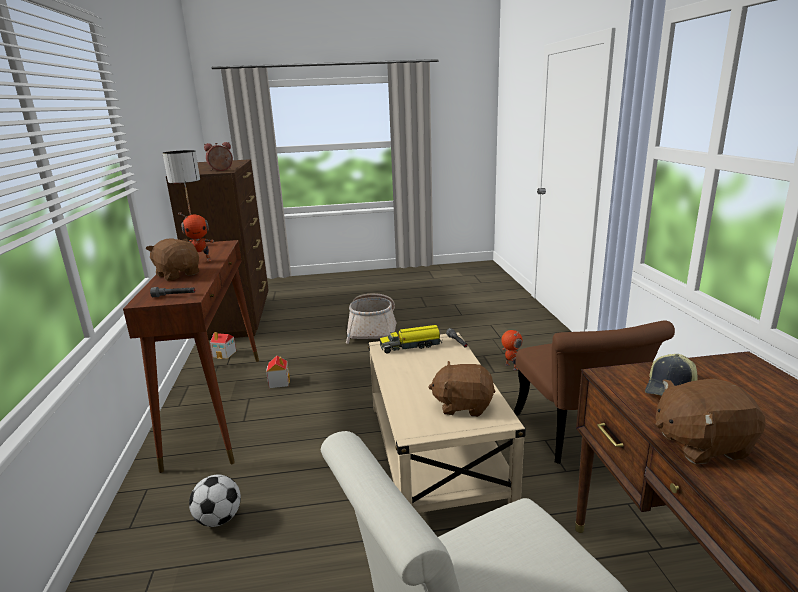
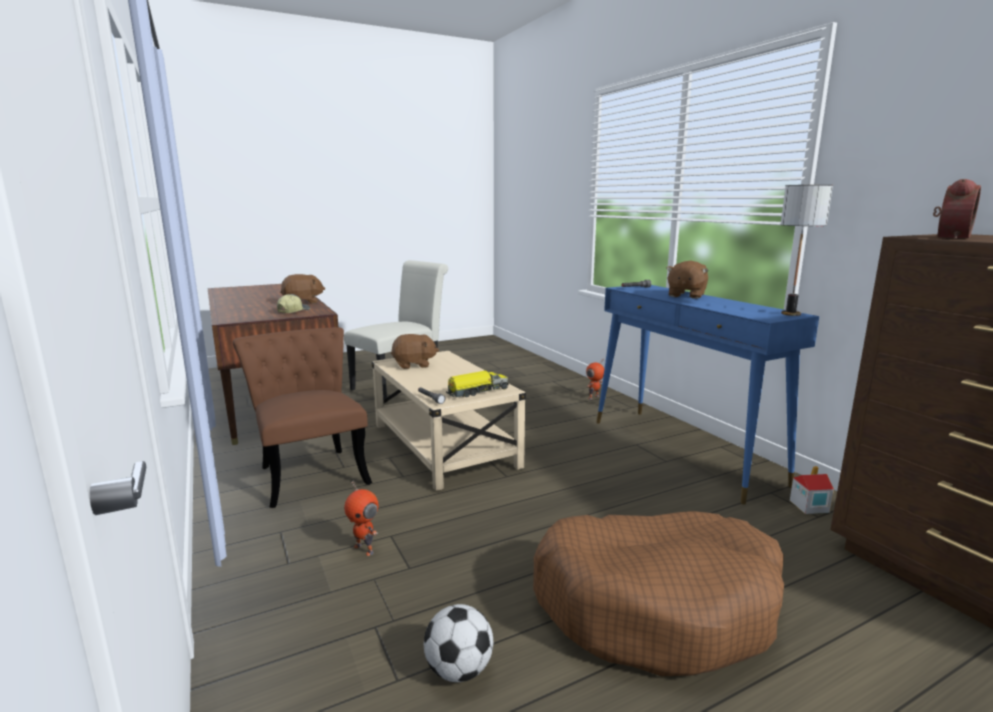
camera: 160 degrees right, 5 degrees down
brown console table [123,240,259,473] -> blue console table [597,285,819,505]
brown plush toy [146,239,199,281] -> brown plush toy turned 90 degrees clockwise [666,261,708,299]
toy robot [180,213,214,261] -> toy robot moved to [586,362,604,400]
football [189,475,241,527] -> football moved to [424,604,493,682]
toy house [266,356,290,388] -> none
basket [346,293,397,344] -> brown dog bed [533,511,784,676]

